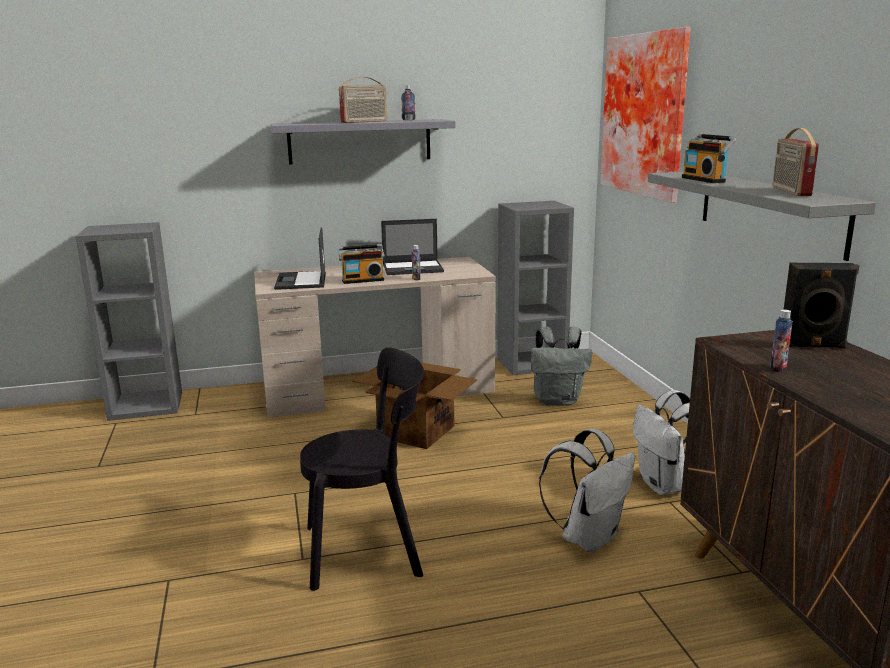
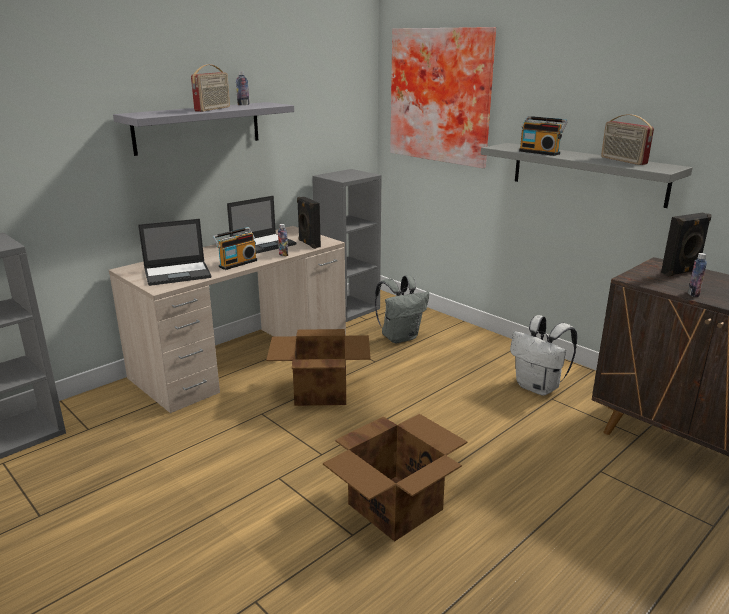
camera: 30 degrees left, 5 degrees up
laptop [274,227,326,290] -> laptop turned 75 degrees counterclockwise [138,219,211,286]
black chair [300,347,424,591] -> cardboard box [323,414,467,542]
white backpack [539,429,635,552] -> none
none -> black speaker [297,197,321,249]

